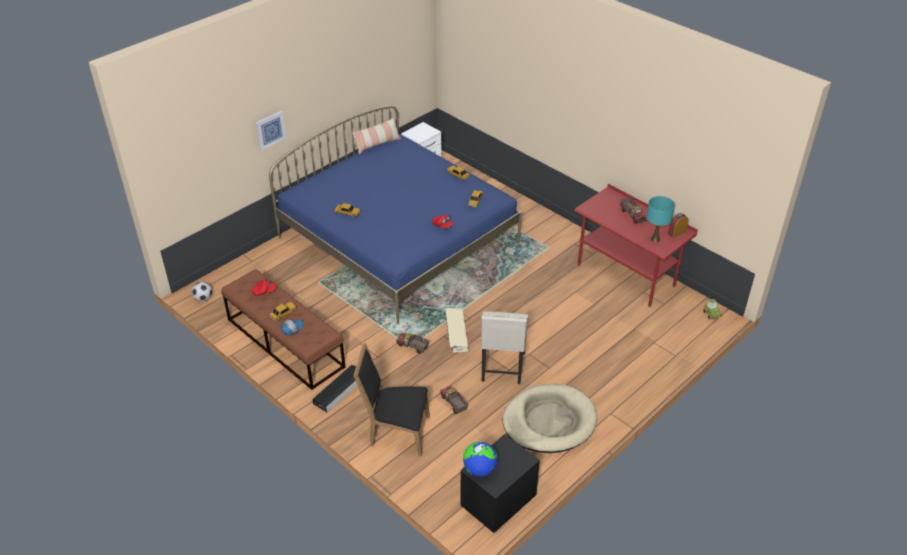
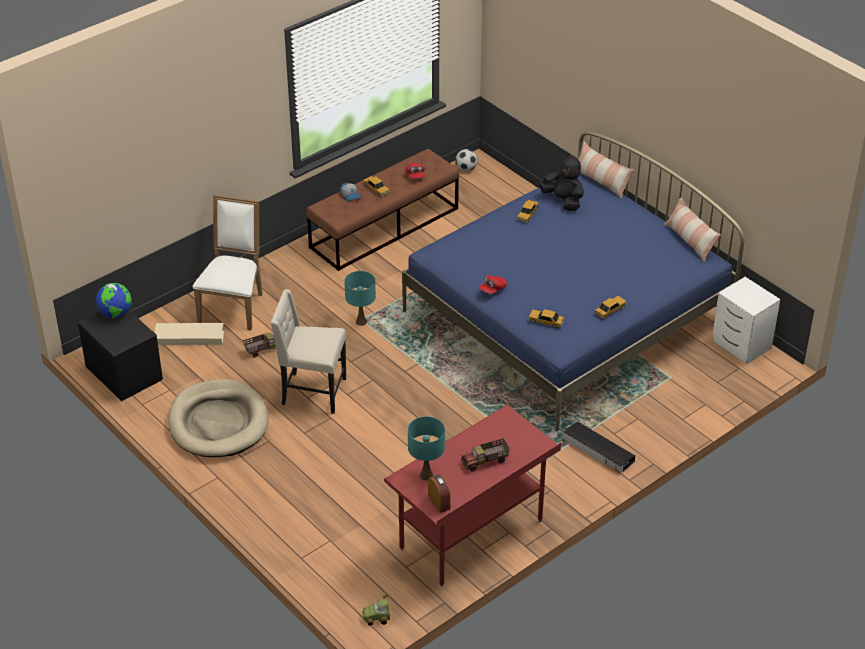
camera: 95 degrees right, 0 degrees up
picture [256,111,287,151] -> none
black storage box [312,365,357,412] -> black storage box moved to [563,421,635,472]
black chair [354,343,430,456] -> white chair [193,195,263,330]
toy truck [396,333,429,354] -> turquoise table lamp [344,271,376,326]
beige storage box [445,308,468,353] -> beige storage box moved to [155,323,225,345]
none -> black plush toy [539,153,584,211]
none -> pillow [578,142,634,199]

